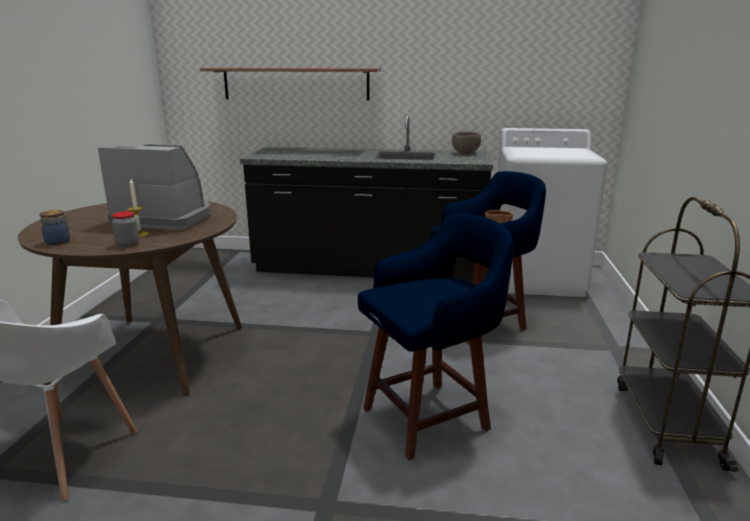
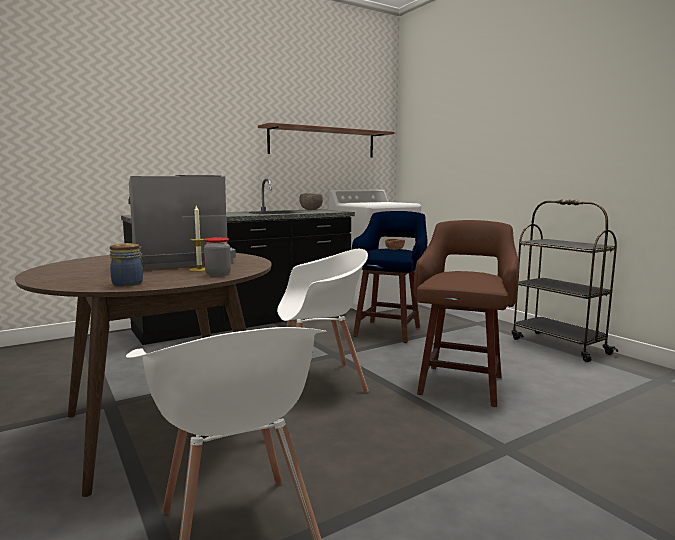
camera: 40 degrees left, 10 degrees down
shelf [200,68,381,101] -> shelf moved to [258,122,395,158]
blue stool [358,213,514,460] -> brown stool [414,220,519,407]
none -> white chair [277,249,369,393]

